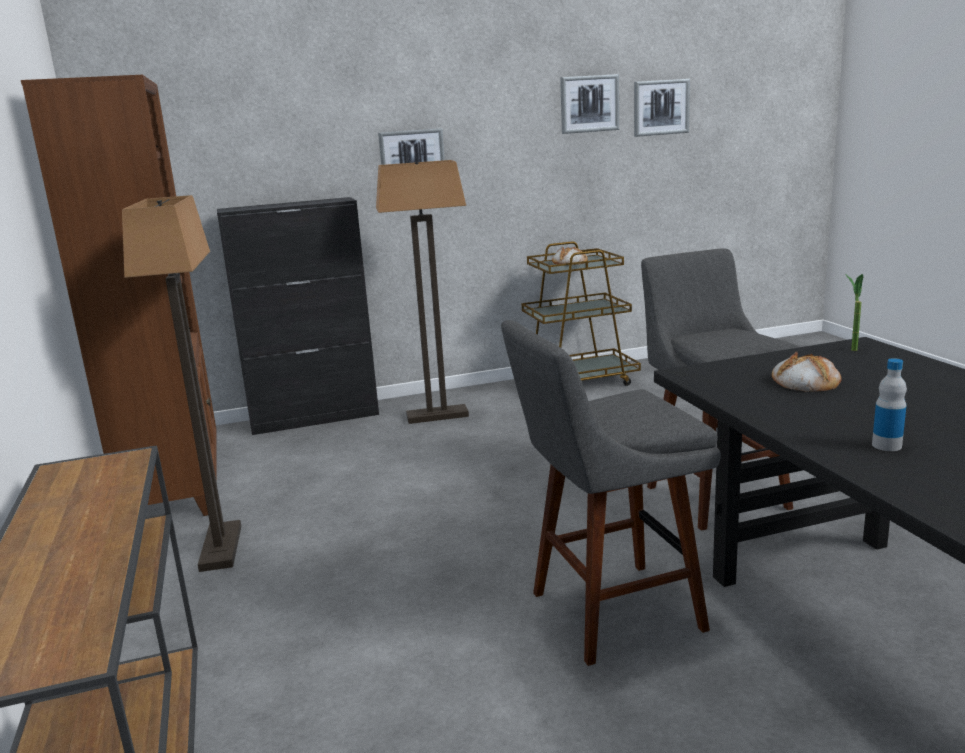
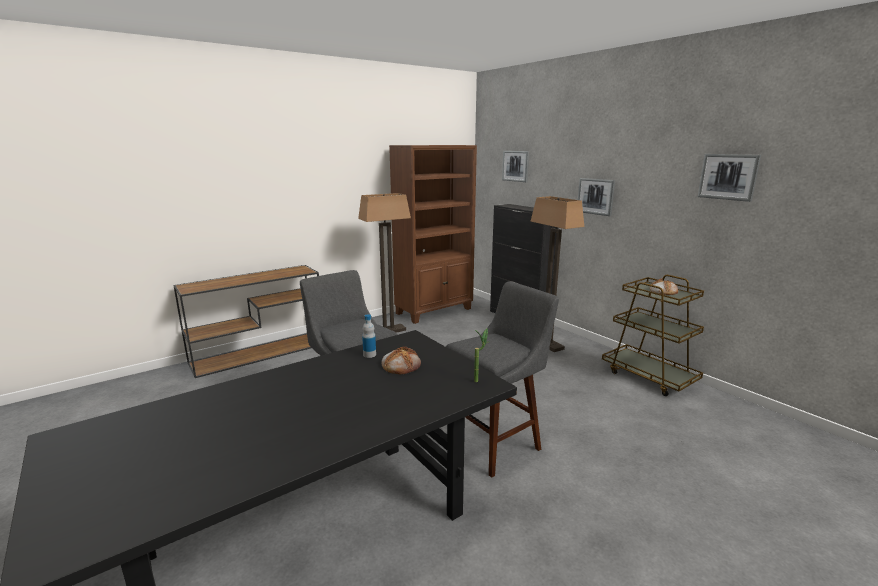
camera: 70 degrees right, 0 degrees up
picture [634,79,690,137] -> picture moved to [502,151,529,182]
bottle [872,358,907,451] -> bottle moved to [362,314,376,358]

